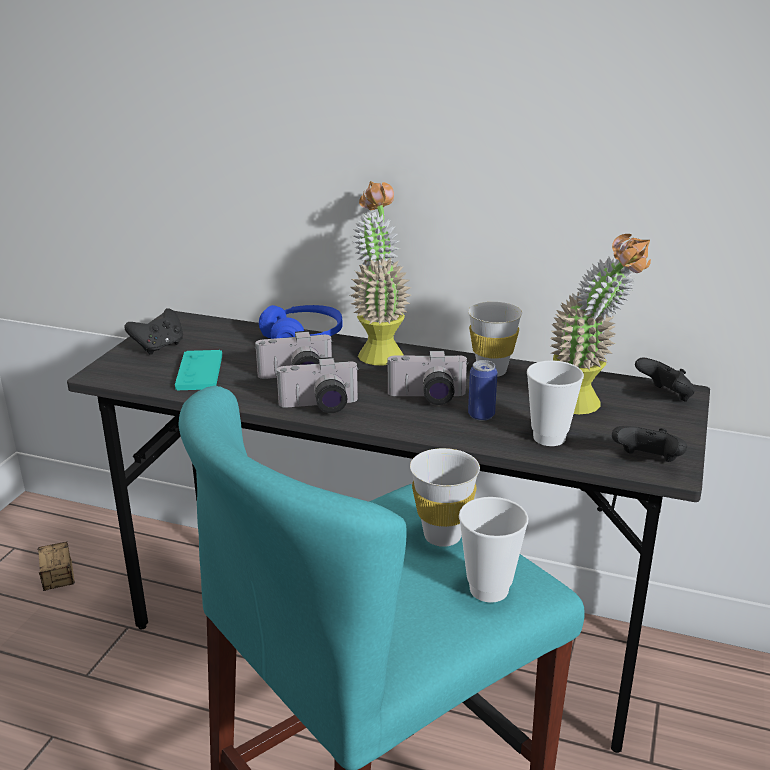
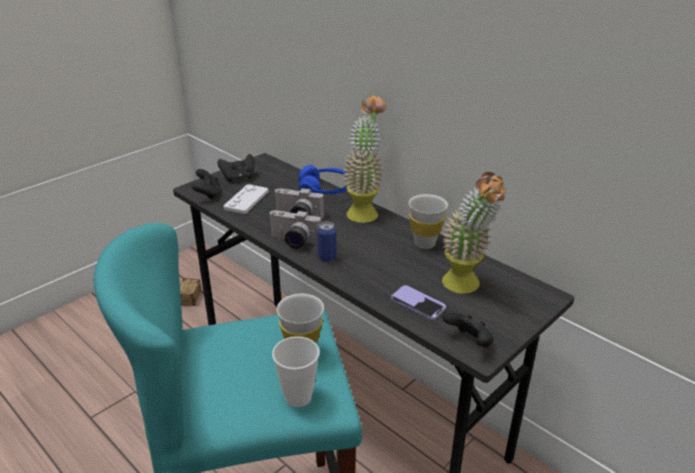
camera: 25 degrees right, 5 degrees up
turquoise game controller [175,350,222,390] -> white game controller [223,184,269,214]
camera [386,350,469,405] -> none
can [468,360,497,421] -> can moved to [317,221,336,262]
cup [527,360,584,446] -> phone [391,285,446,321]
black game controller [635,358,695,402] -> black game controller moved to [192,169,220,200]

